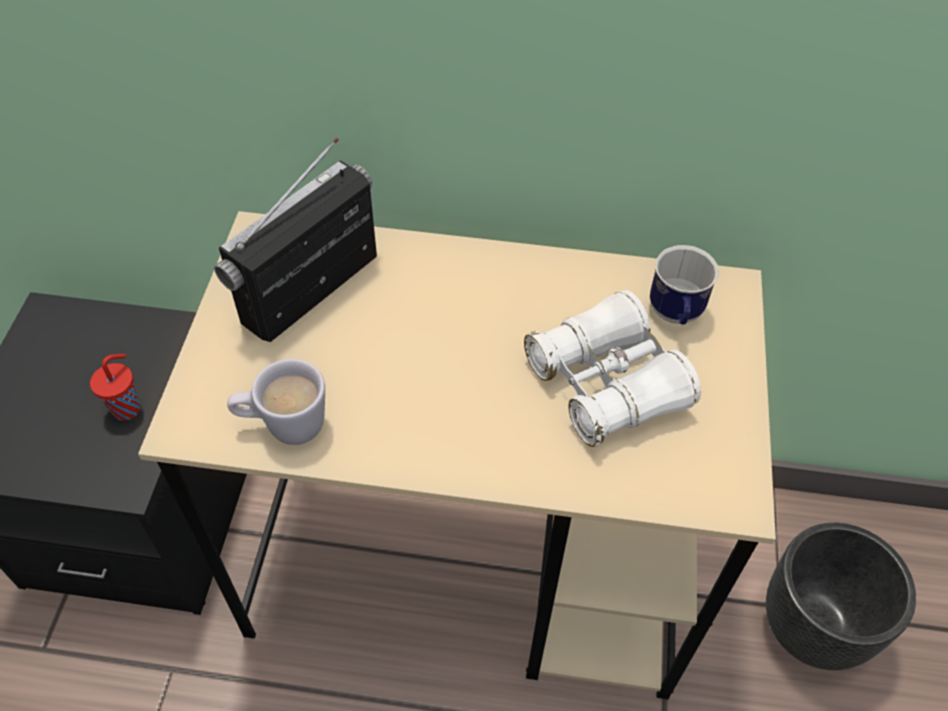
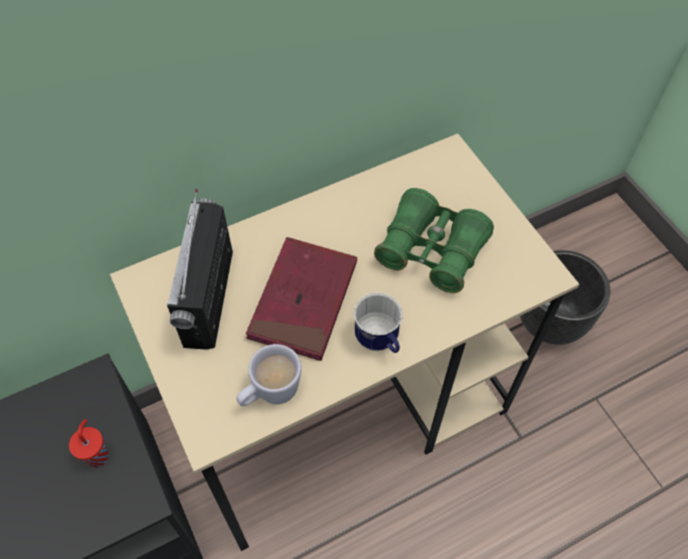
camera: 35 degrees left, 5 degrees up
white binoculars [524,290,701,447] -> green binoculars [374,188,494,293]
mug [650,245,719,325] -> mug moved to [354,292,403,353]
none -> red book [246,237,357,361]

